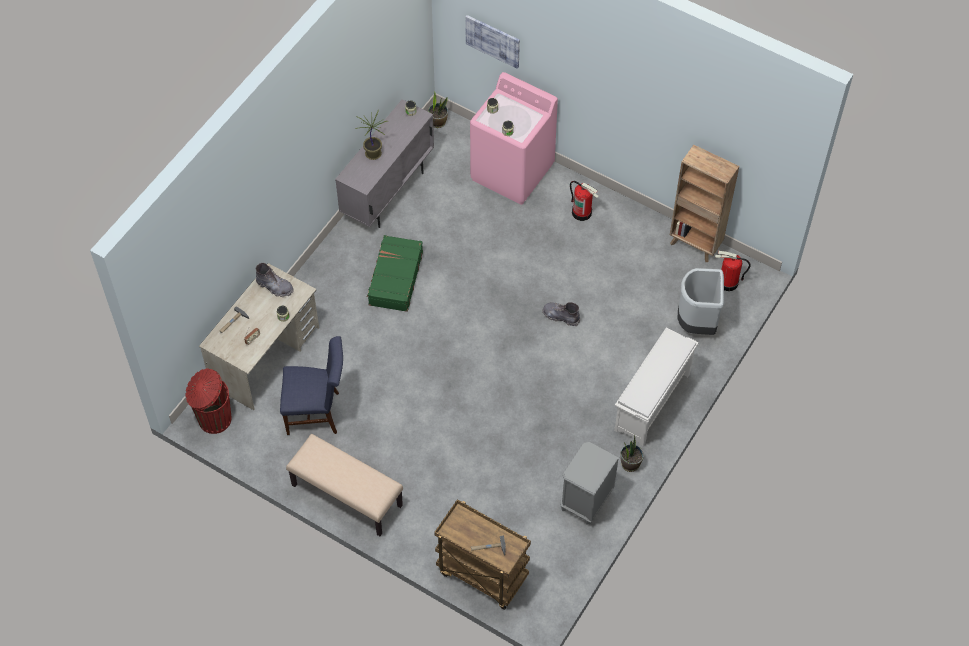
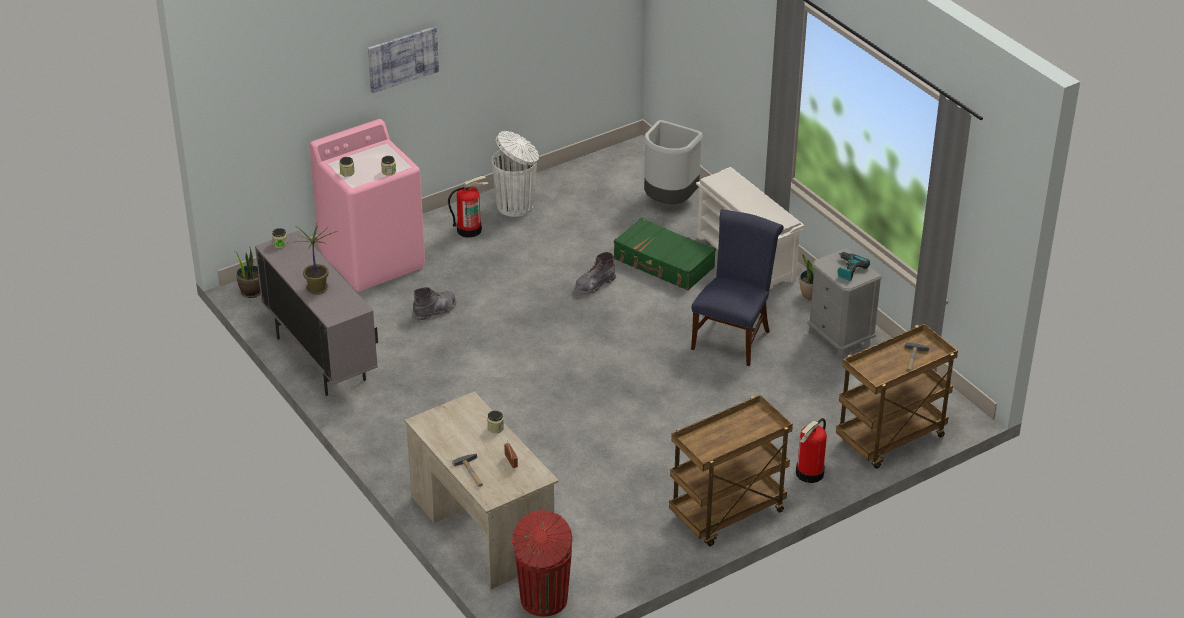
camera: 65 degrees left, 20 degrees down
grey boot [256,263,294,297] -> grey boot moved to [412,287,456,321]
blue chair [280,336,343,435] -> blue chair moved to [691,209,784,366]
beige bench [286,434,403,536] -> brown cart [669,395,793,546]
green suitcase [367,235,423,312] -> green suitcase moved to [614,218,716,291]
picture [465,15,520,69] -> picture moved to [368,27,439,93]
brown bookcase [670,145,739,262] -> none
fire extinguisher [715,251,751,291] -> fire extinguisher moved to [796,418,827,483]
none -> white trash can [492,131,539,217]
none -> power drill [838,252,870,281]

